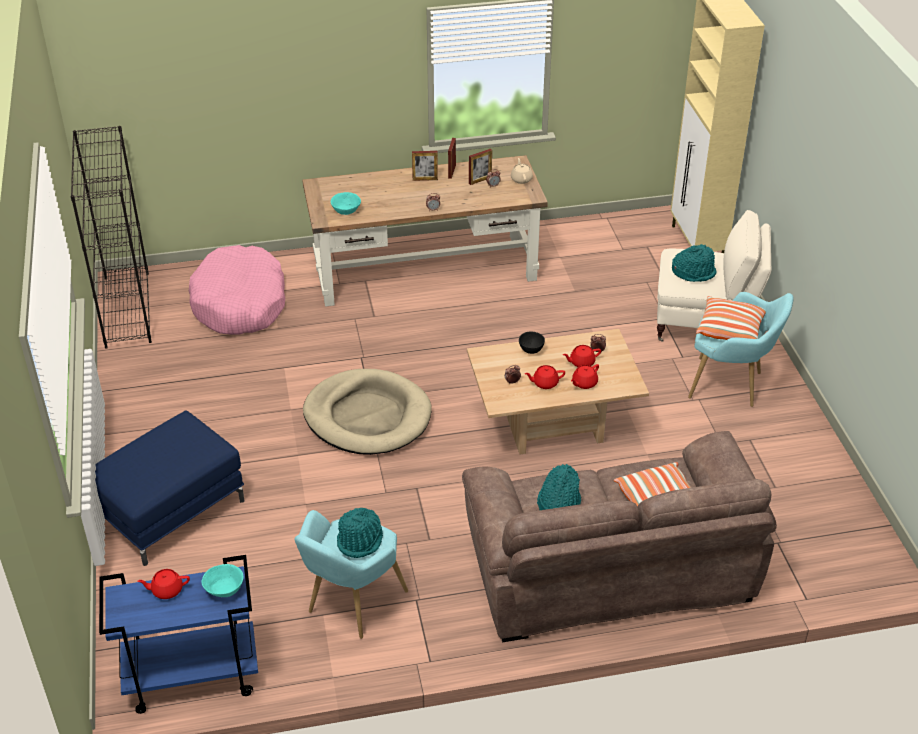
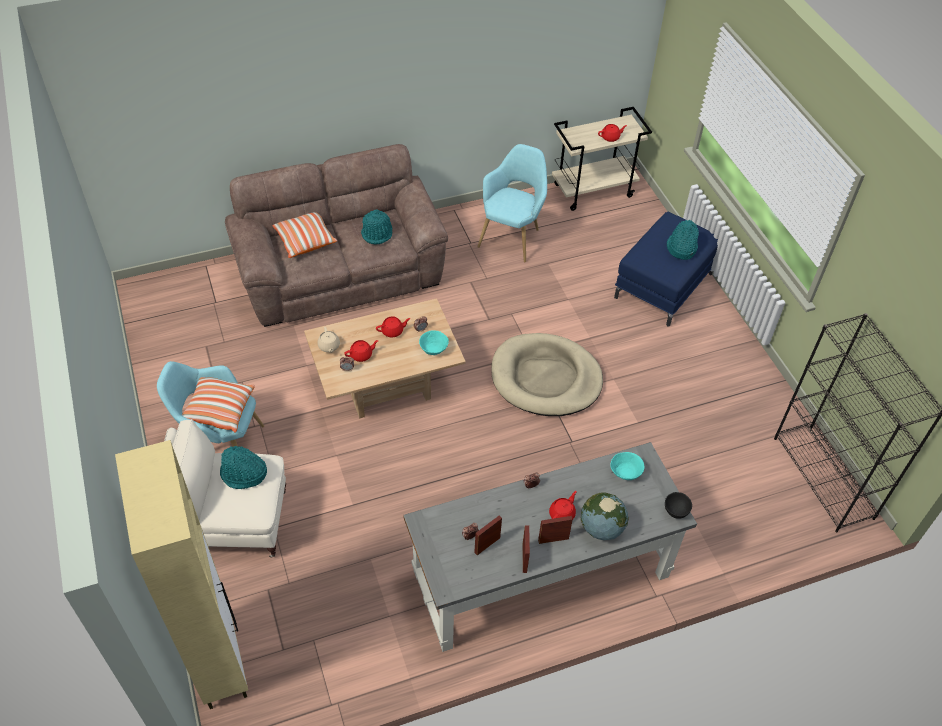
camera: 170 degrees right, 10 degrees up
blue cart [99,555,258,714] -> beige cart [552,107,652,211]
pink dog bed [189,245,285,335] -> none
turquoise bowl [201,564,243,597] -> turquoise bowl moved to [419,330,449,355]
brown desk [302,155,548,307] -> grey desk [403,442,697,652]
turquoise hat [337,508,383,558] -> turquoise hat moved to [667,220,699,260]
beige teapot [511,158,533,184] -> beige teapot moved to [317,327,340,353]
black bowl [519,331,545,354] -> black bowl moved to [665,492,692,519]
red teapot [571,364,599,389] -> red teapot moved to [549,491,576,519]
none -> globe [581,492,629,540]

